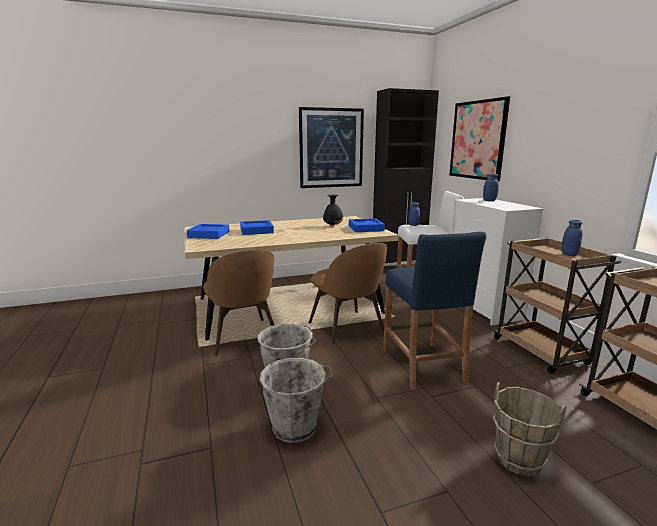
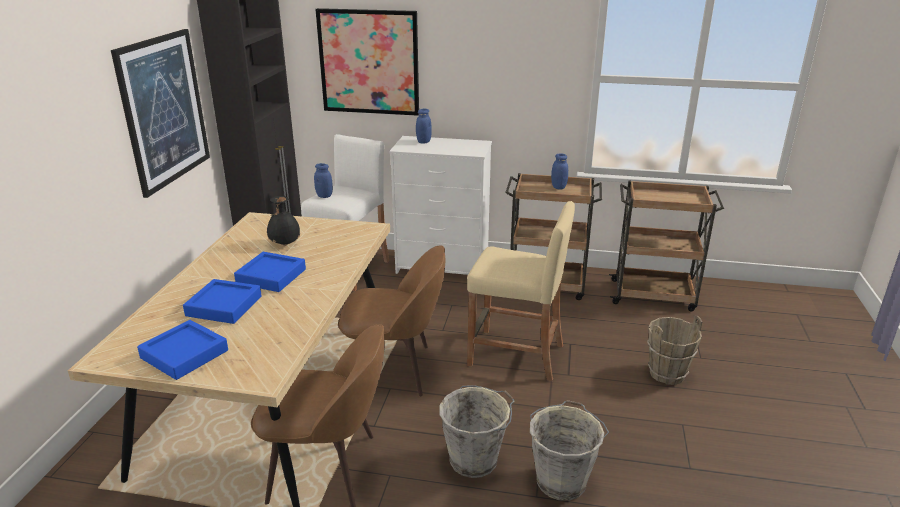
camera: 60 degrees left, 10 degrees up
blue tray [349,218,385,232] -> blue tray moved to [234,252,306,292]
blue stool [383,232,487,390] -> beige stool [467,201,575,381]

